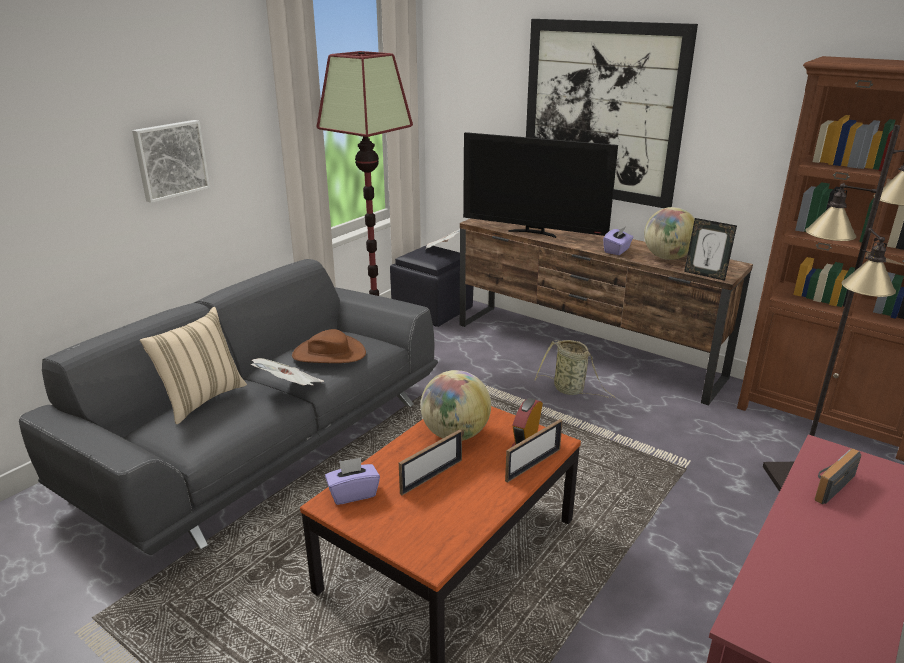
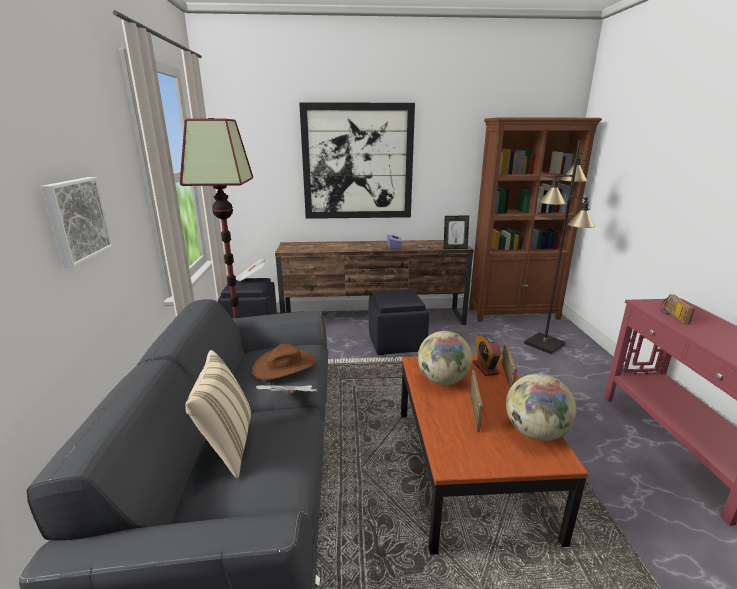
camera: 40 degrees left, 5 degrees down
purple tissue box [325,457,380,505] -> none
television [463,132,618,238] -> none
basket [535,340,615,398] -> black ottoman [369,289,429,355]
globe [644,207,695,260] -> globe moved to [506,373,576,441]

